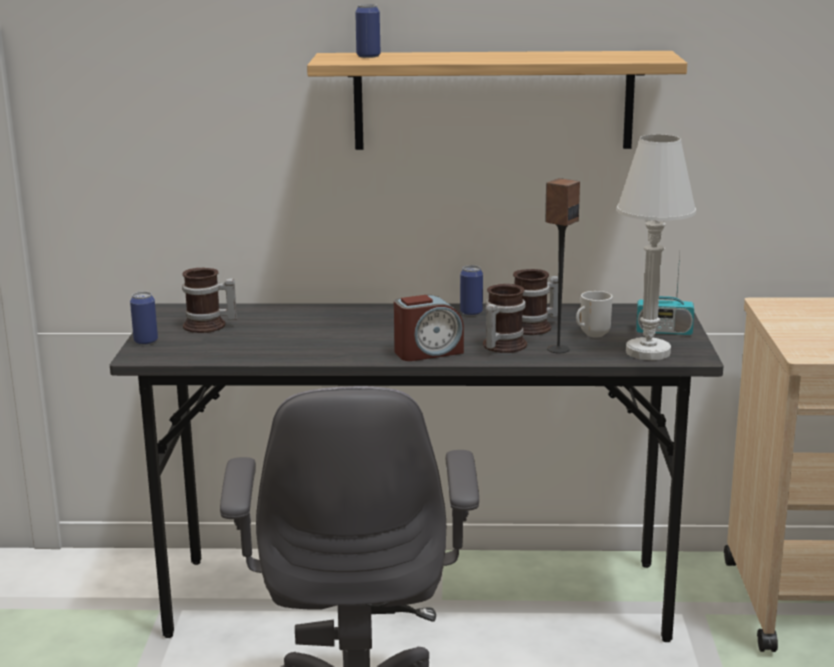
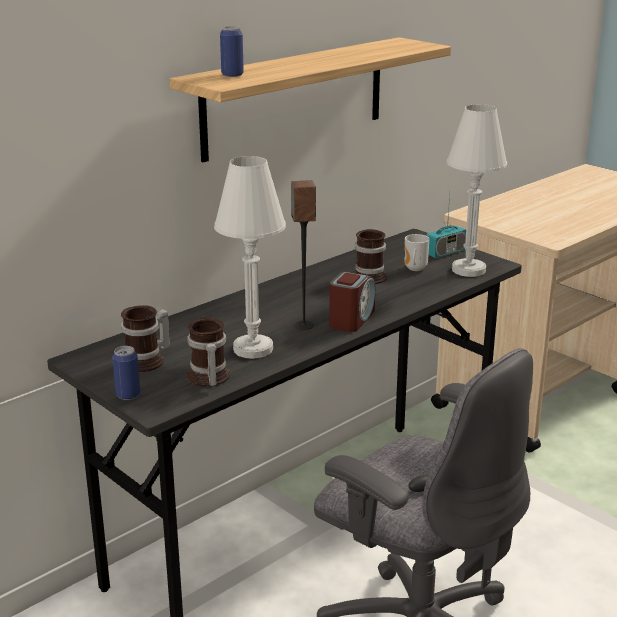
camera: 45 degrees left, 5 degrees up
can [460,265,483,316] -> none
mug [483,284,527,353] -> mug moved to [187,317,230,387]
speaker [545,178,580,353] -> speaker moved to [291,180,316,330]
none -> white table lamp [214,156,286,359]

